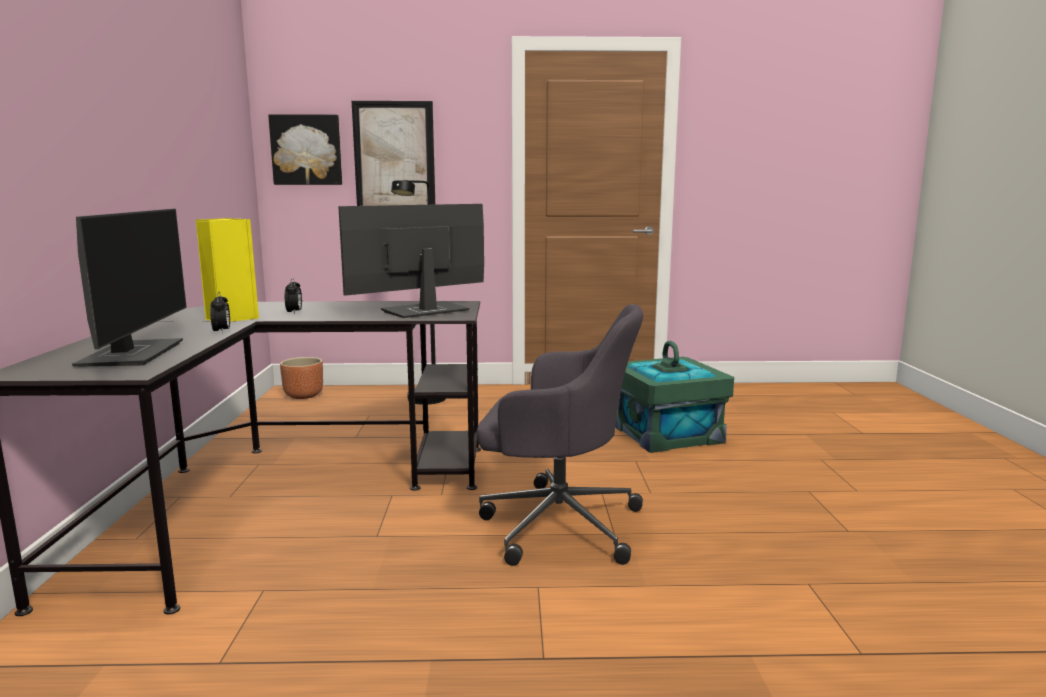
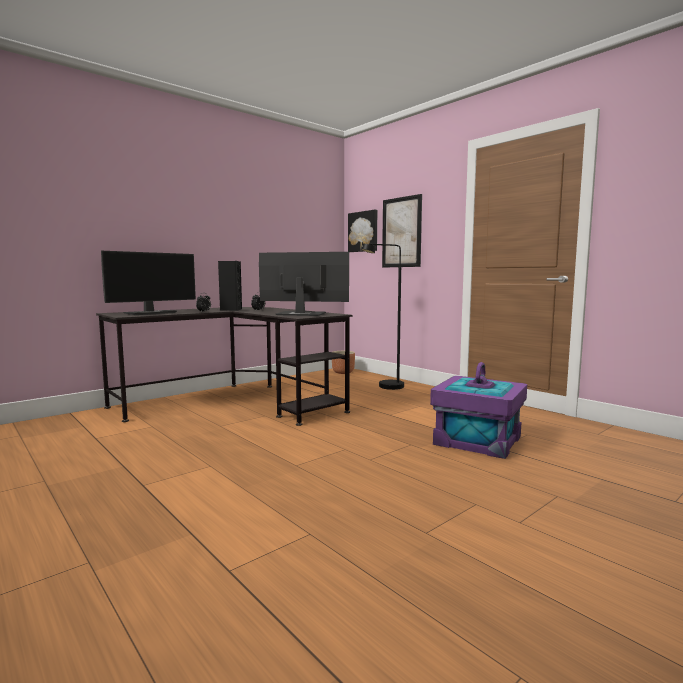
camera: 50 degrees right, 5 degrees down
yellow speaker [196,218,259,322] -> black speaker [218,261,242,311]
grey office chair [476,304,643,566] -> none
green storage box [615,341,734,453] -> purple storage box [430,362,527,459]

